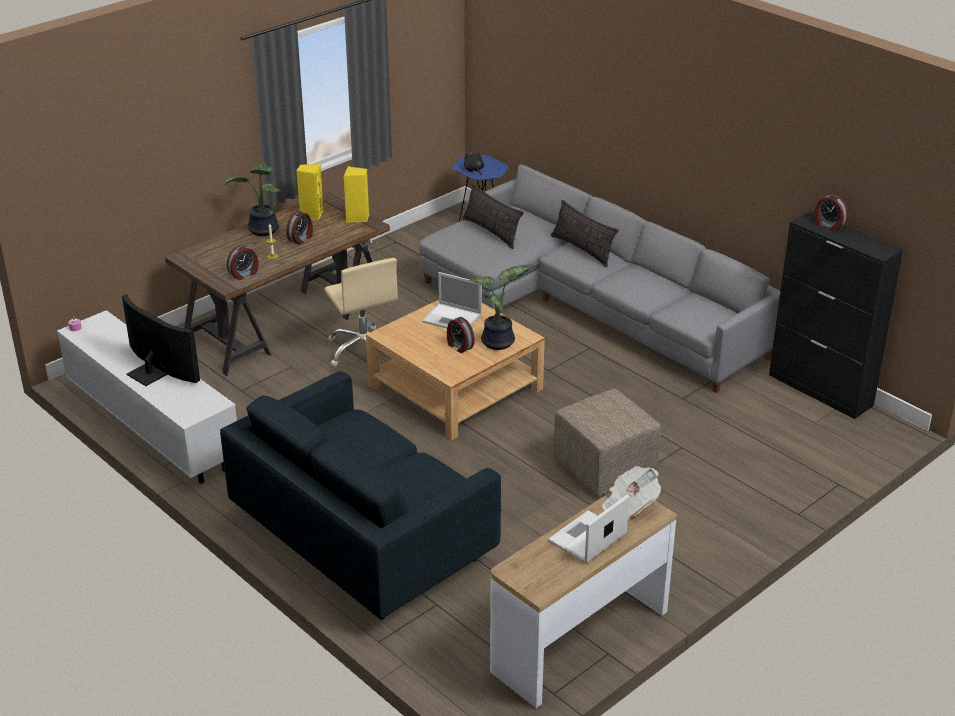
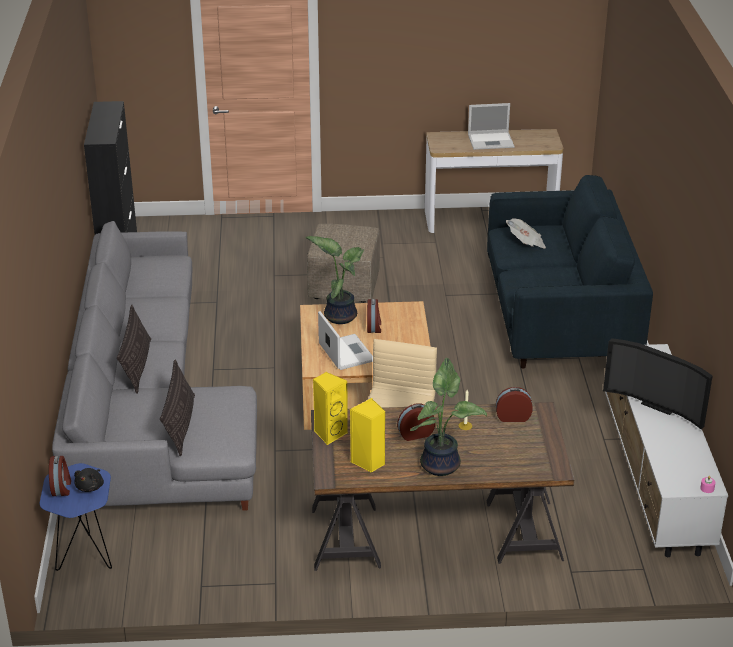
camera: 140 degrees left, 0 degrees up
television [122,294,200,386] -> television turned 45 degrees counterclockwise [603,338,712,430]
newspaper [602,466,661,519] -> newspaper moved to [506,218,546,248]
alarm clock [814,194,848,232] -> alarm clock moved to [49,456,71,496]

